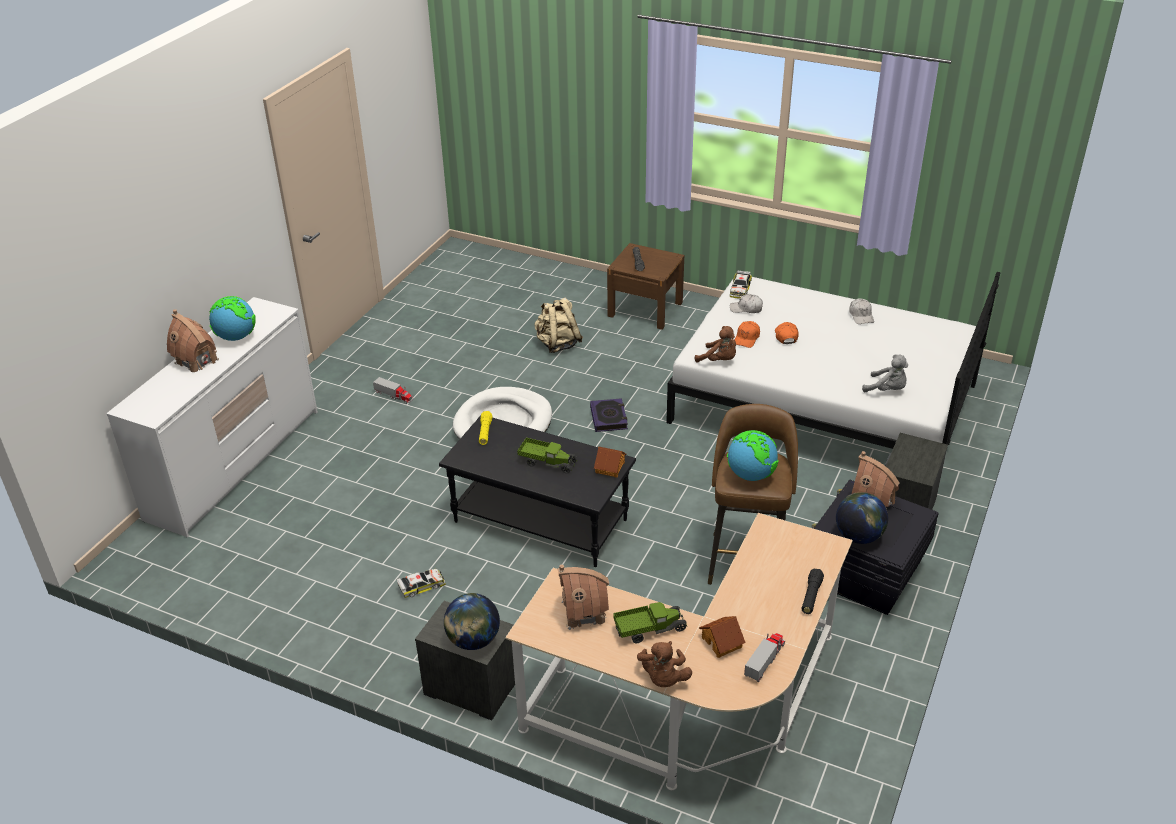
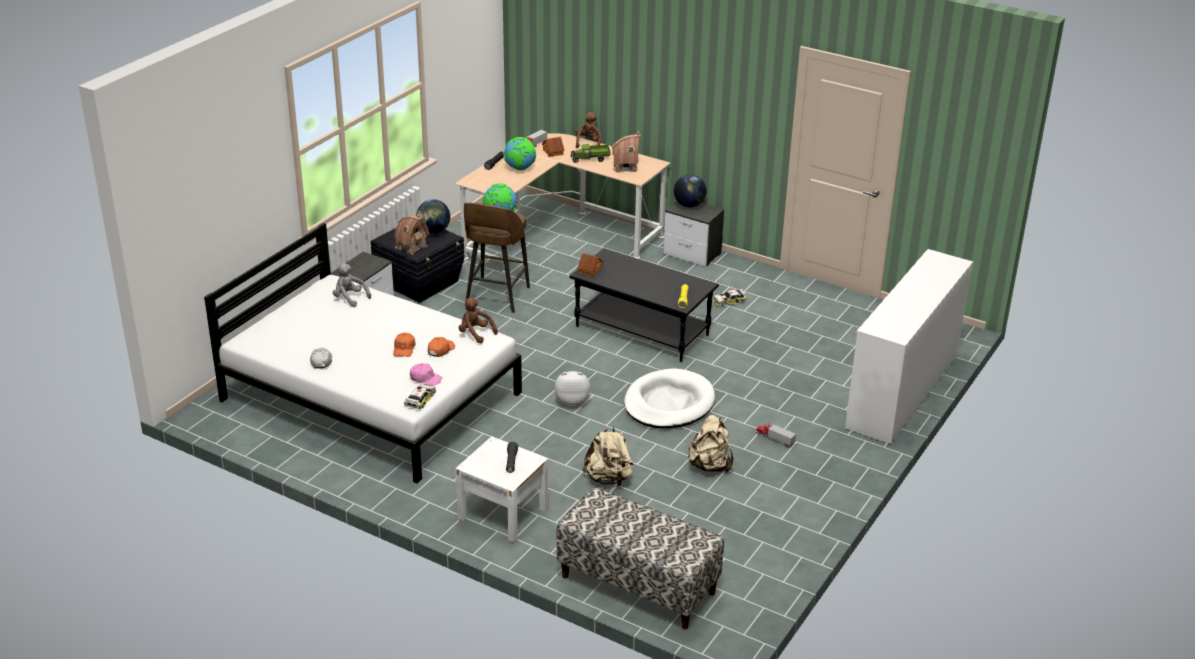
camera: 175 degrees left, 5 degrees down
toy house [167,309,219,372] -> none
globe [209,296,256,341] -> globe moved to [503,137,537,170]
toy truck [517,438,577,474] -> none
book [590,398,628,432] -> plush toy [554,371,590,405]
brown nightstand [607,243,684,330] -> white nightstand [455,436,548,543]
white cap [730,294,763,313] -> pink cap [410,363,442,386]
none -> bench [557,487,724,629]
none -> beige backpack [687,415,733,472]

